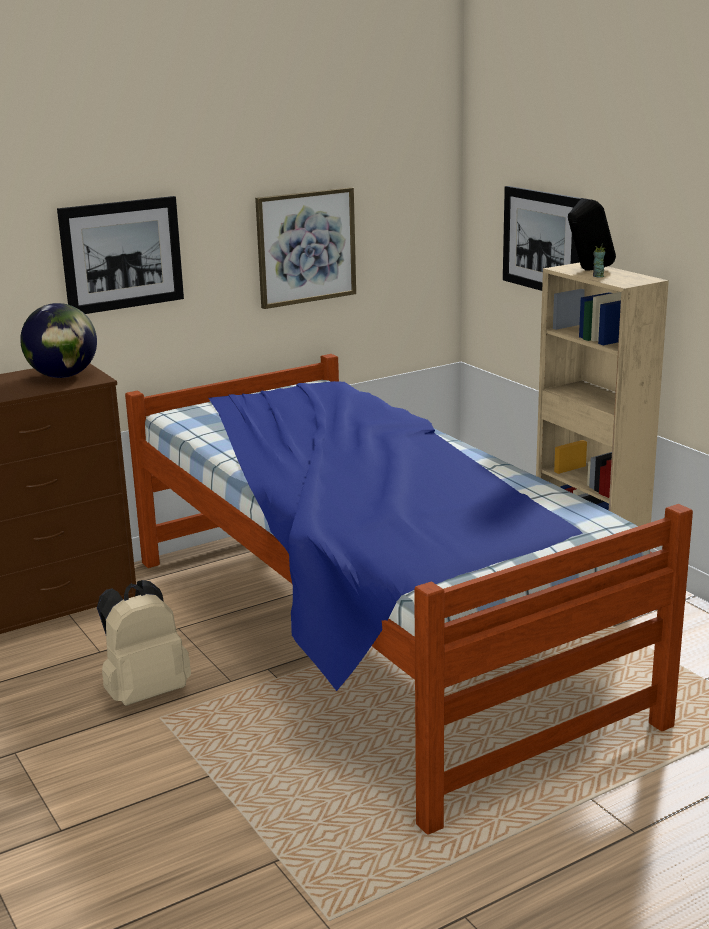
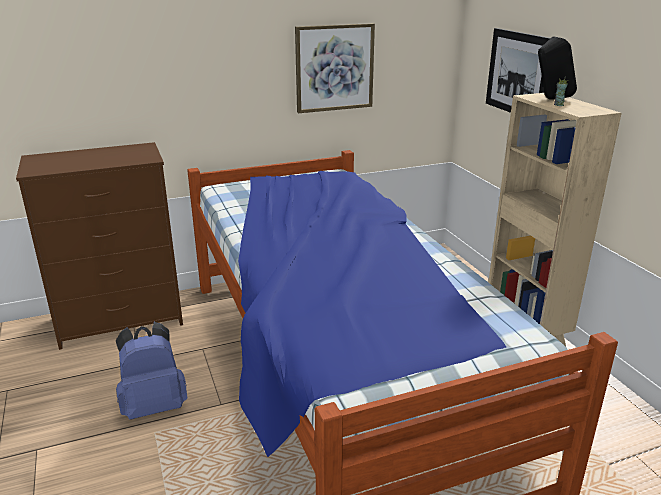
camera: 10 degrees right, 5 degrees up
globe [20,303,97,378] -> none
picture [57,196,184,314] -> none
beige backpack [97,580,191,706] -> blue backpack [116,322,187,420]

